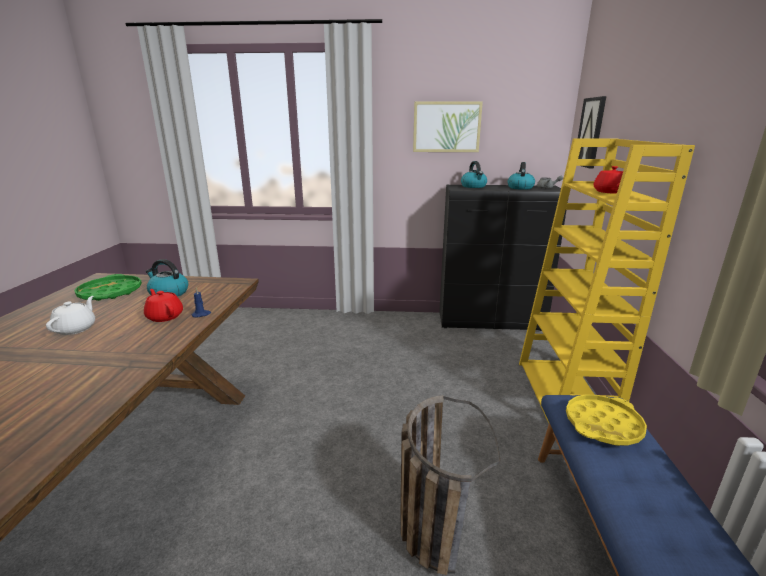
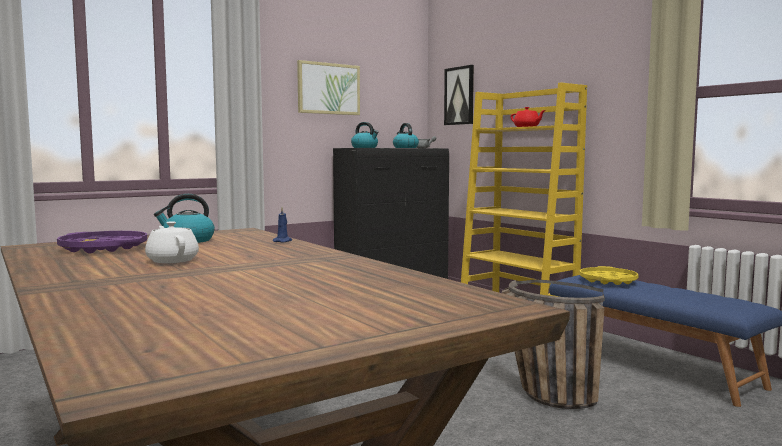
camera: 40 degrees left, 15 degrees down
green tray [74,274,142,301] -> purple tray [57,231,147,253]
red teapot [144,289,183,322] -> none

